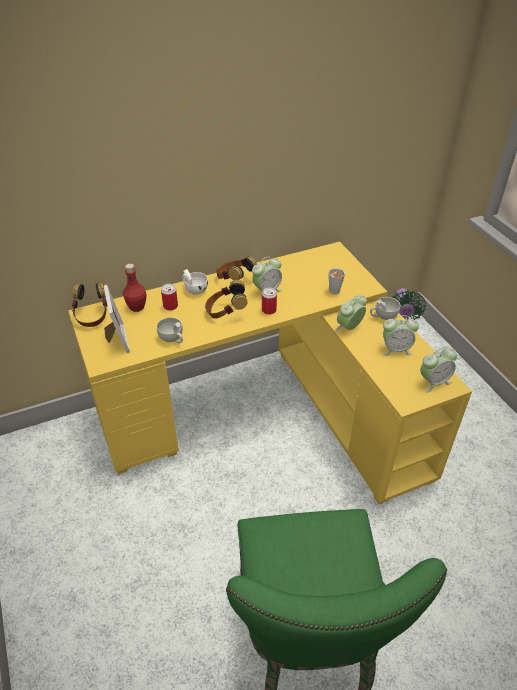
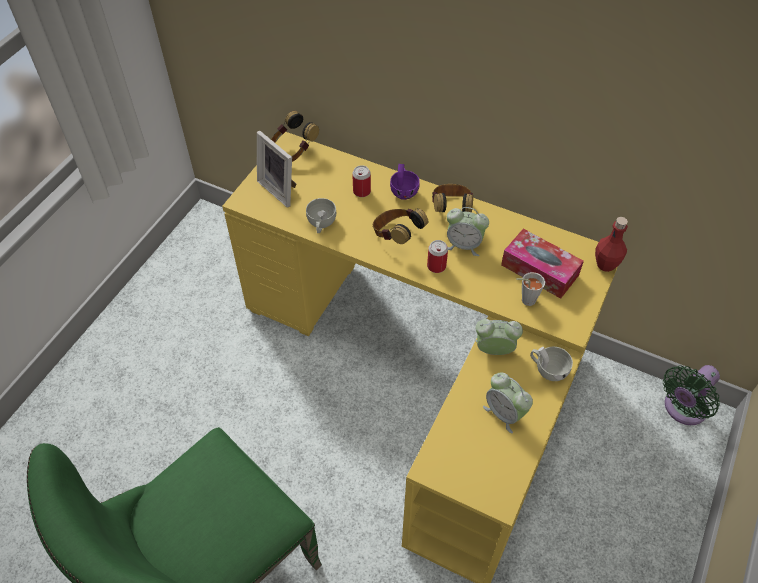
camera: 50 degrees right, 10 degrees up
picture frame [104,285,130,353] -> picture frame turned 105 degrees clockwise [257,131,296,208]
red bottle [123,264,147,312] -> red bottle moved to [595,217,628,272]
white cup [182,269,208,295] -> purple cup [390,164,420,200]
alarm clock [420,347,457,392] -> none
none -> tissue box [501,229,584,299]

